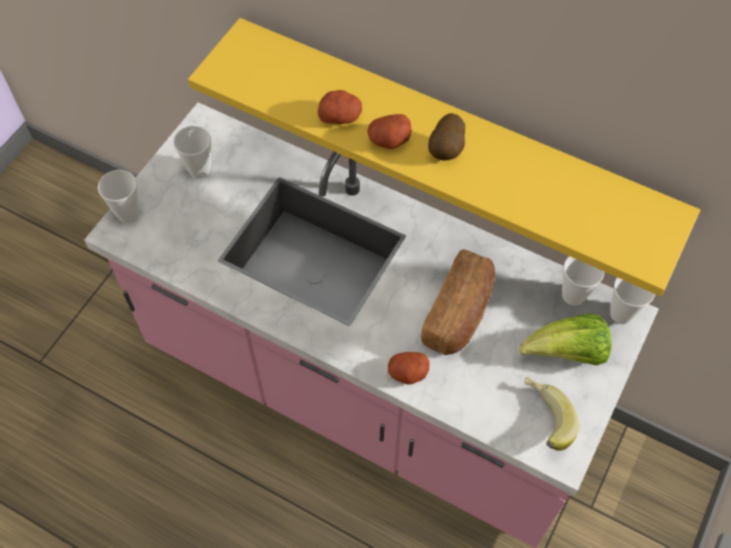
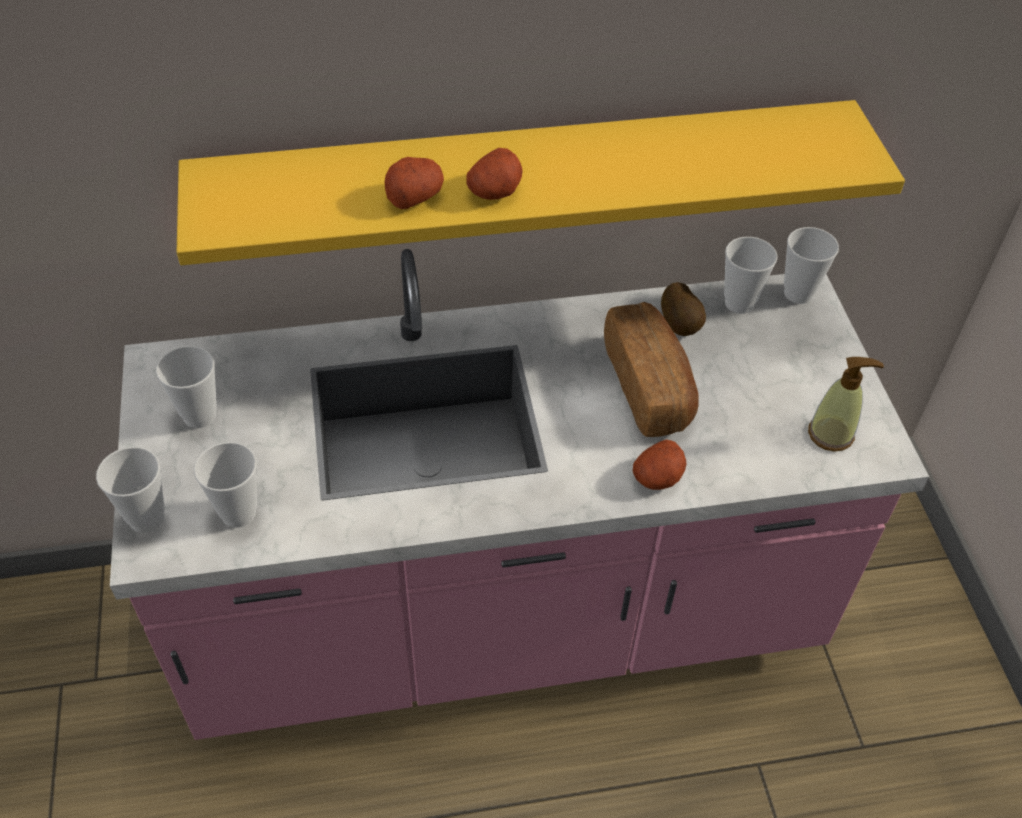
camera: 40 degrees left, 10 degrees down
potato [428,113,465,161] -> potato moved to [661,282,706,336]
lettuce [520,314,612,365] -> none
banana [525,377,579,451] -> soap dispenser [808,357,884,452]
none -> cup [194,442,257,528]

